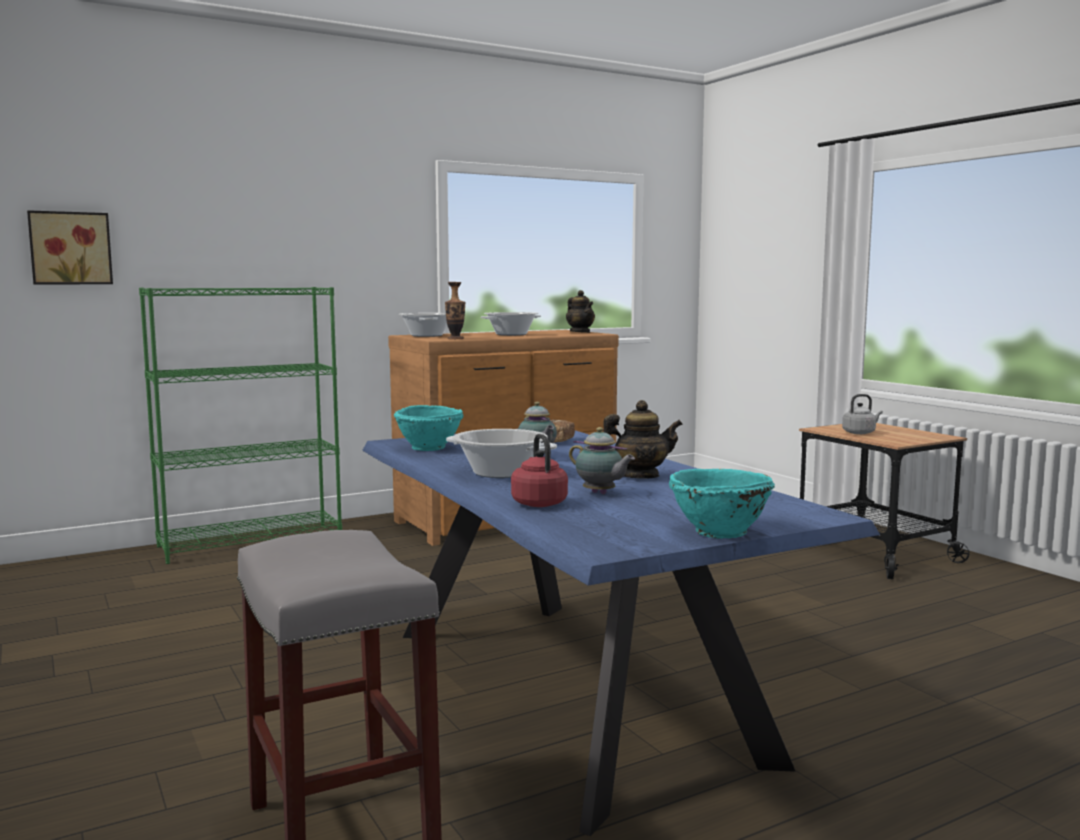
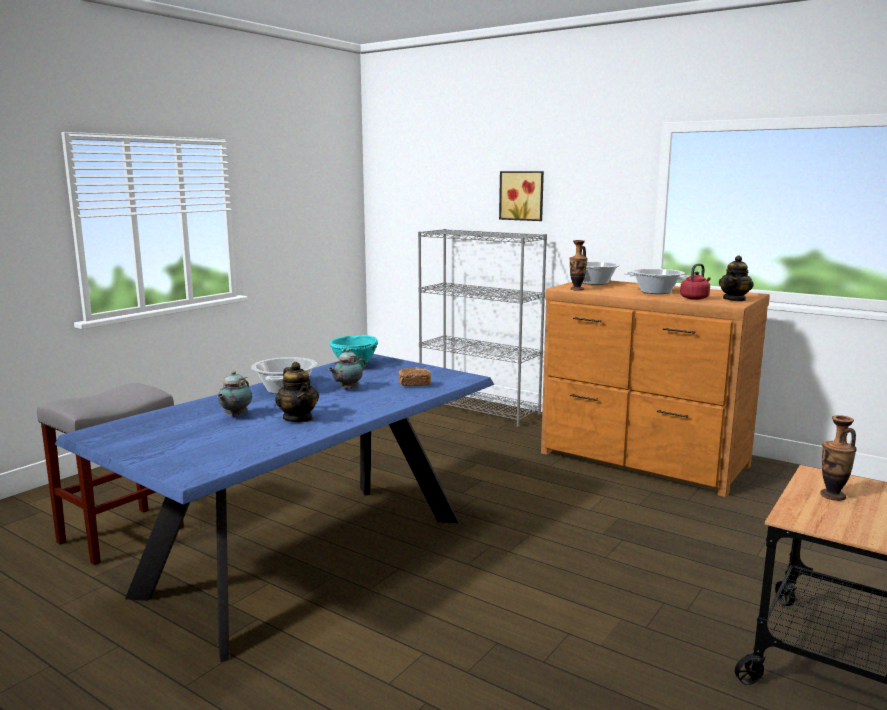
camera: 65 degrees right, 5 degrees up
picture [27,210,113,284] -> picture moved to [499,171,544,221]
green bookcase [139,287,342,564] -> grey bookcase [418,229,547,427]
red kettle [511,434,568,507] -> red kettle moved to [680,264,711,300]
turquoise bowl [669,469,775,539] -> none
grey kettle [842,394,883,434] -> vase [820,415,857,501]

